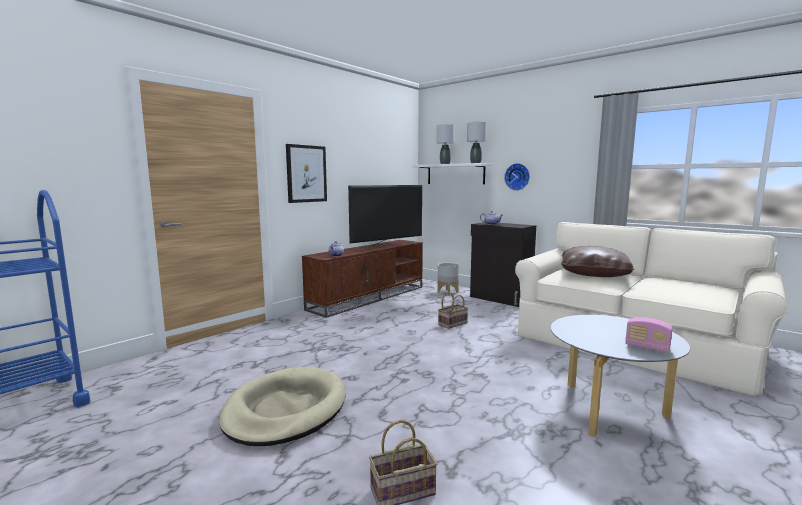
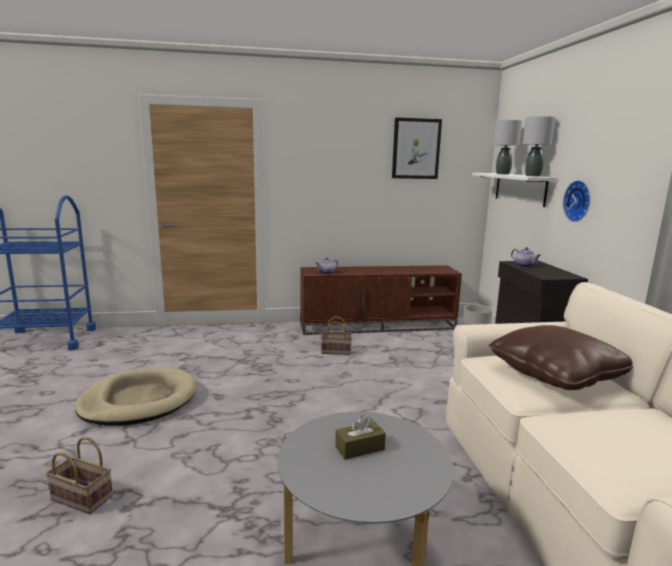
camera: 40 degrees right, 5 degrees up
picture [286,144,327,203] -> picture moved to [392,118,442,179]
television [348,185,422,249] -> none
basket [438,292,468,329] -> basket moved to [321,316,352,355]
radio [625,317,673,353] -> none
none -> brown tissue box [335,415,386,460]

